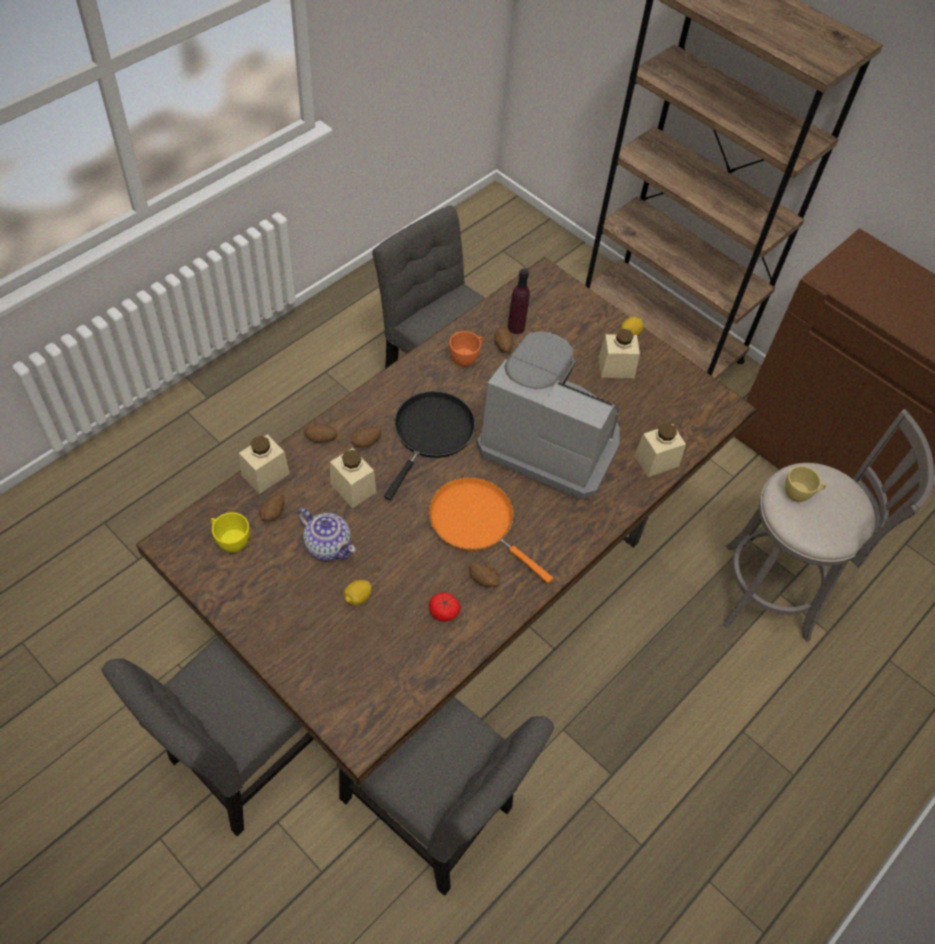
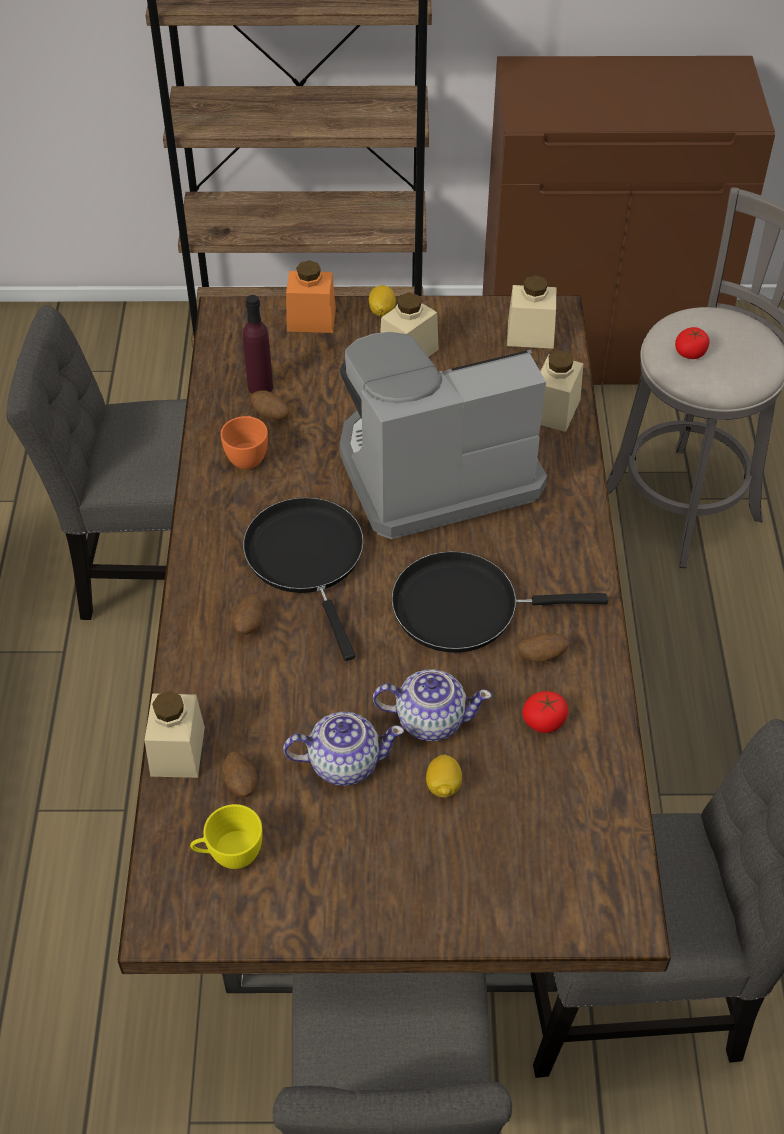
camera: 40 degrees left, 5 degrees down
potato [304,424,337,443] -> none
beige jar [330,448,376,508] -> beige jar moved to [507,275,556,349]
orange frying pan [428,477,553,583] -> black frying pan [391,551,608,653]
yellow cup [785,466,826,502] -> tomato [675,327,710,359]
none -> orange jar [286,260,336,333]
none -> teapot [373,669,492,741]

